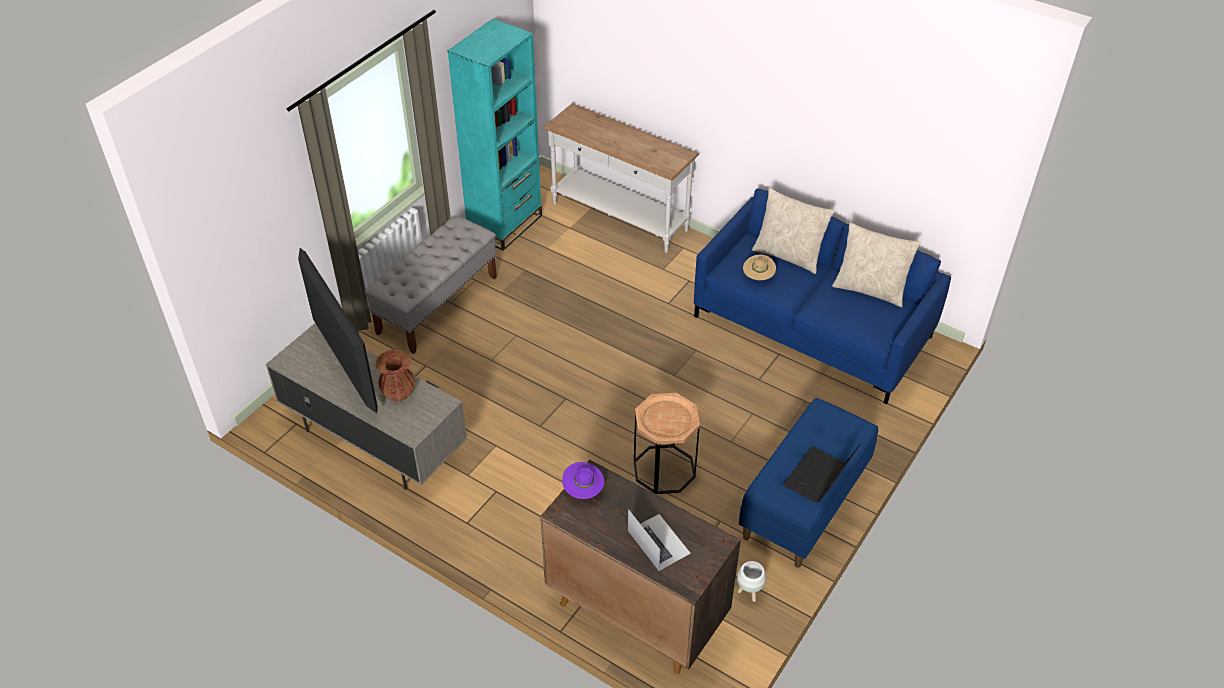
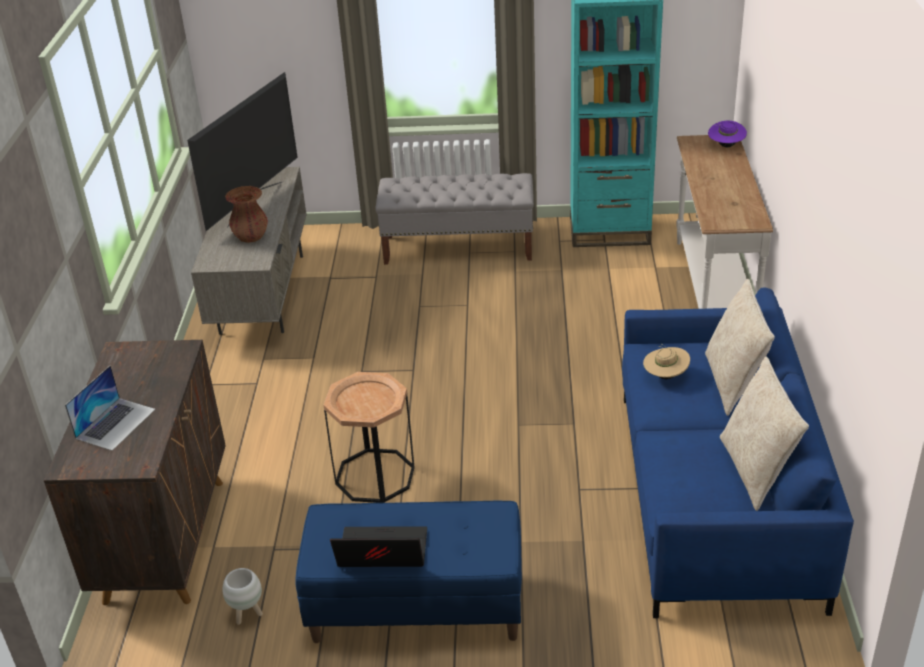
camera: 60 degrees right, 10 degrees down
purple hat [562,462,604,499] -> purple hat moved to [708,121,747,147]

